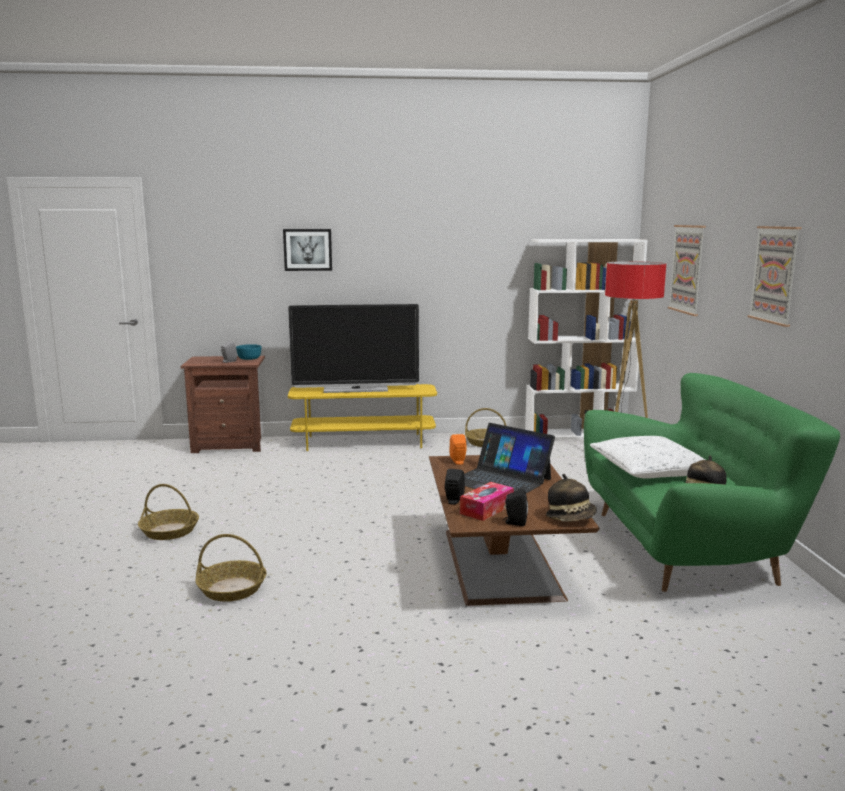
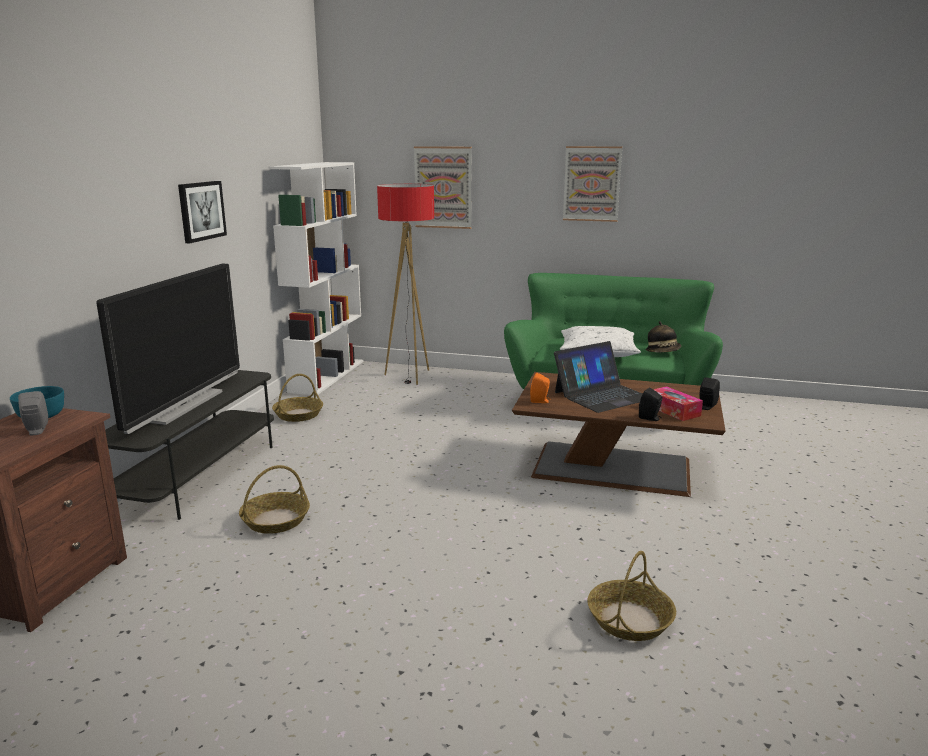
camera: 70 degrees left, 5 degrees up
basket [138,484,199,540] -> basket moved to [239,465,310,534]
picture [283,229,332,271] -> picture moved to [178,181,227,243]
yellow tv stand [288,384,437,451] -> grey tv stand [105,370,274,520]
hat [546,474,597,521] -> none

